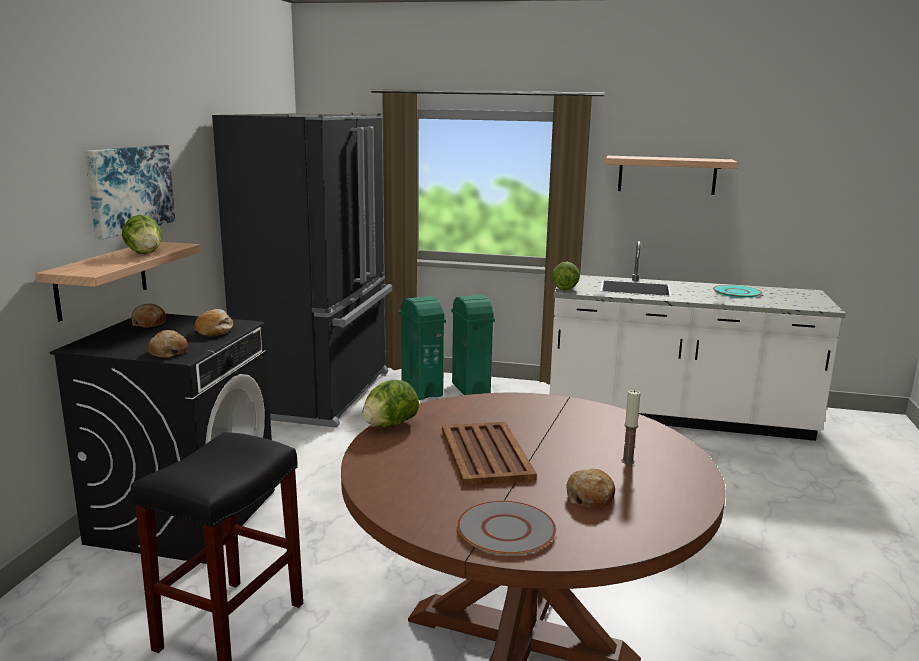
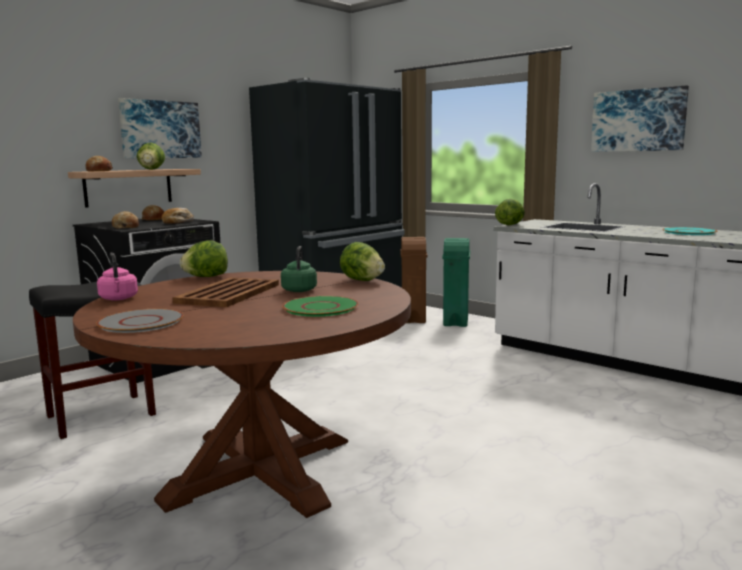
camera: 30 degrees right, 5 degrees down
green trash can [399,296,446,400] -> brown trash can [400,237,427,323]
bread [566,469,615,509] -> bread moved to [85,156,113,171]
shelf [605,156,738,195] -> picture [591,85,689,152]
candle [621,390,640,465] -> green plate [282,296,359,317]
none -> pink kettle [97,252,138,300]
none -> green kettle [281,246,317,292]
none -> lettuce [340,242,385,281]

